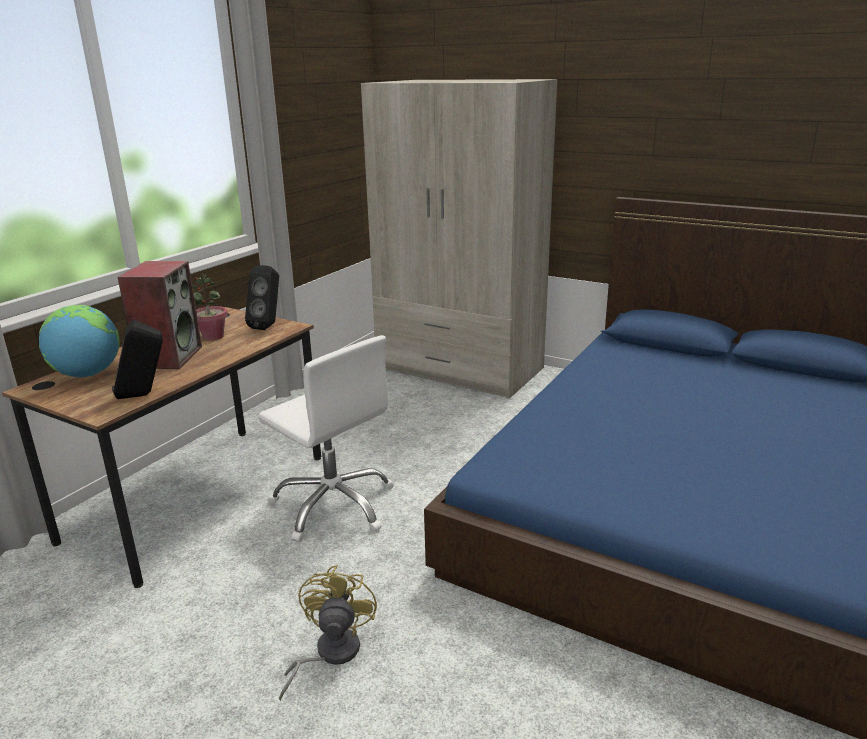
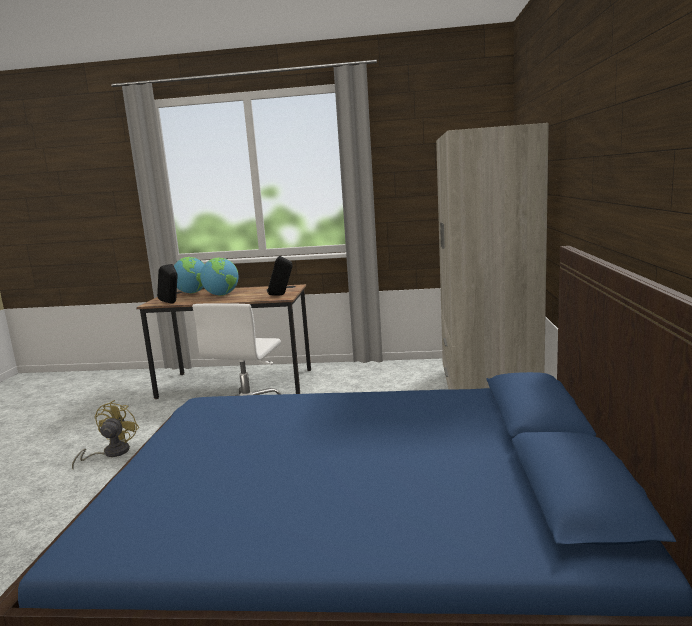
camera: 65 degrees right, 10 degrees down
speaker [118,261,202,369] -> globe [200,258,238,296]
potted plant [192,274,228,341] -> none
yellow fan [279,565,377,701] -> yellow fan turned 60 degrees counterclockwise [72,400,139,469]

